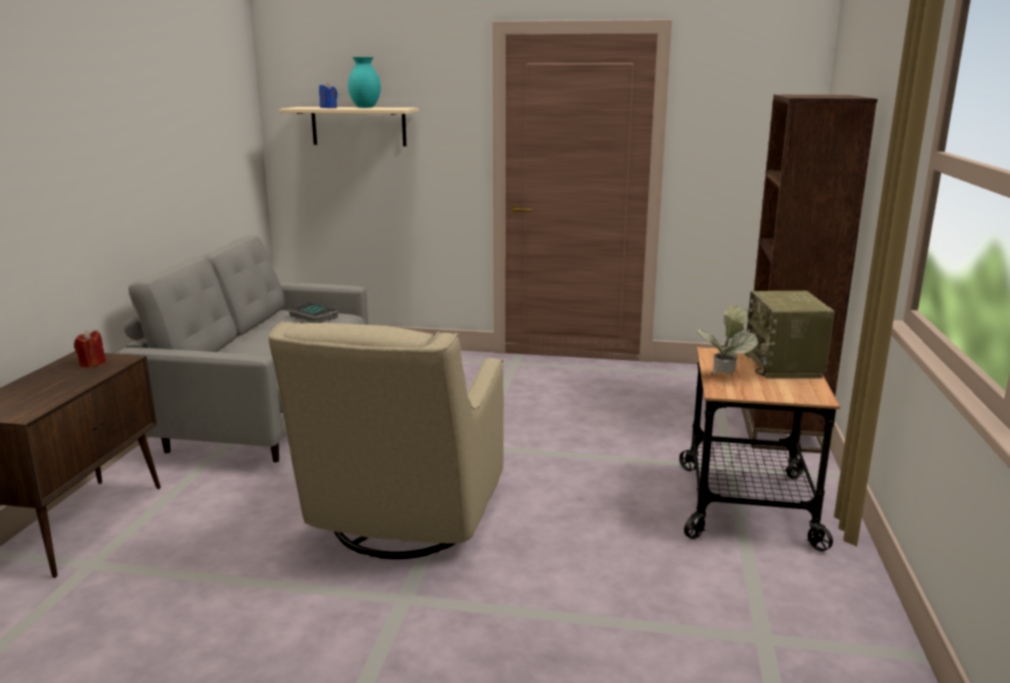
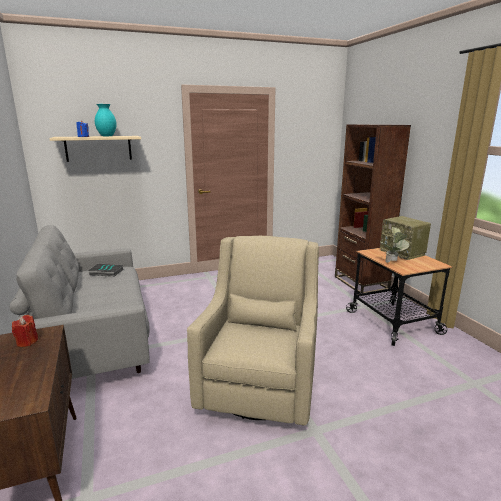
camera: 30 degrees left, 0 degrees up
beige armchair [269,321,504,559] -> beige armchair turned 150 degrees counterclockwise [187,236,319,426]

